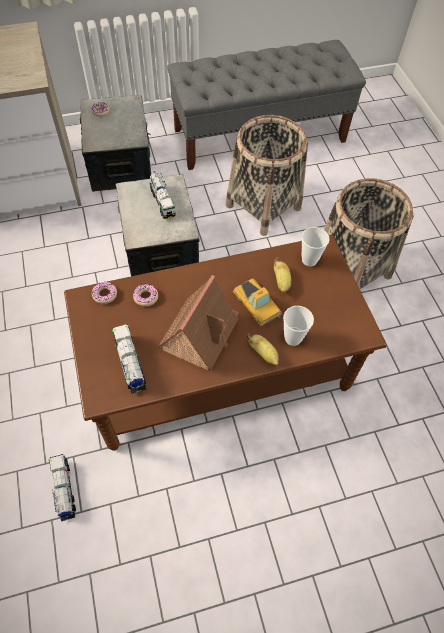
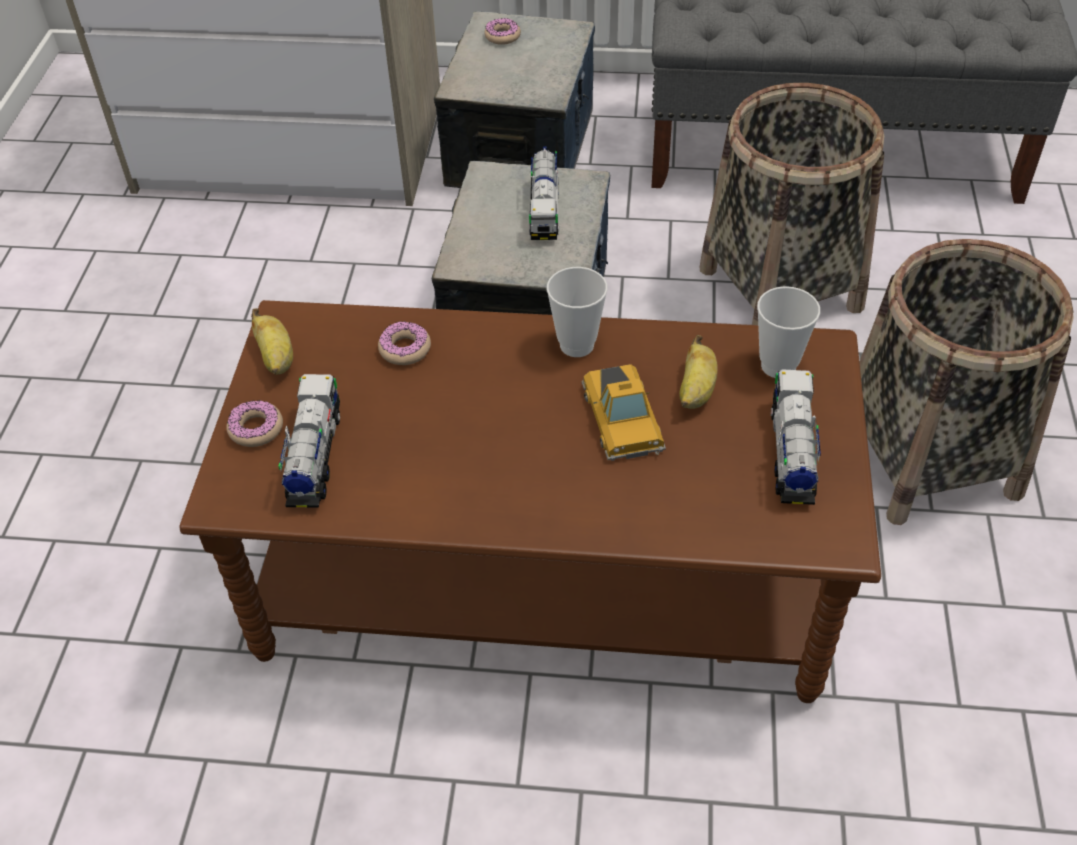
camera: 25 degrees right, 10 degrees down
toy truck [49,454,76,522] -> toy truck moved to [771,369,821,505]
donut [92,282,117,304] -> donut moved to [226,400,283,447]
toy house [158,275,239,371] -> none
banana [247,333,279,366] -> banana moved to [251,308,293,375]
cup [283,306,314,346] -> cup moved to [547,267,608,357]

